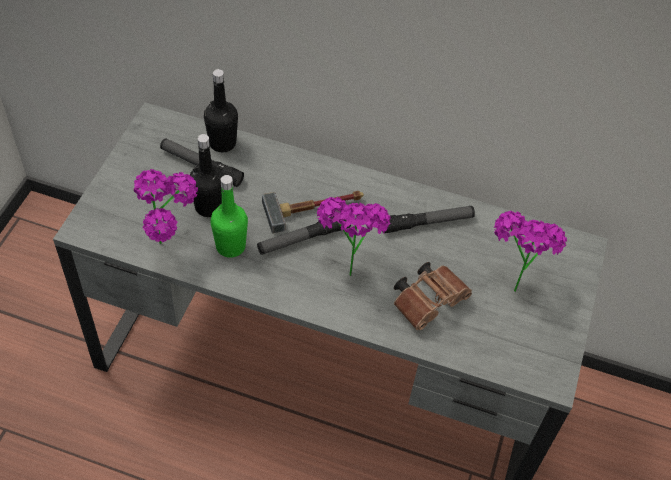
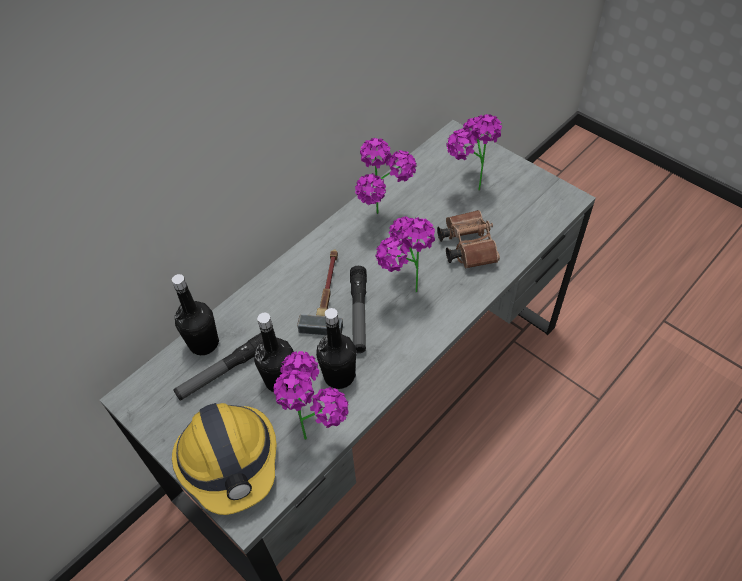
camera: 60 degrees left, 0 degrees up
green bottle [210,175,248,258] -> black bottle [316,308,356,389]
flashlight [382,206,475,233] -> potted plant [355,138,417,214]
none -> hard hat [172,403,277,515]

